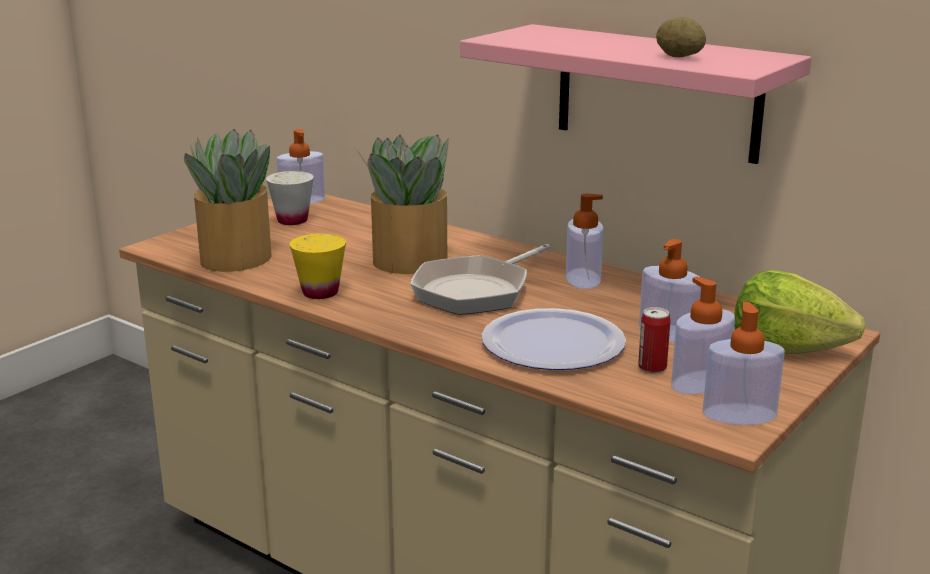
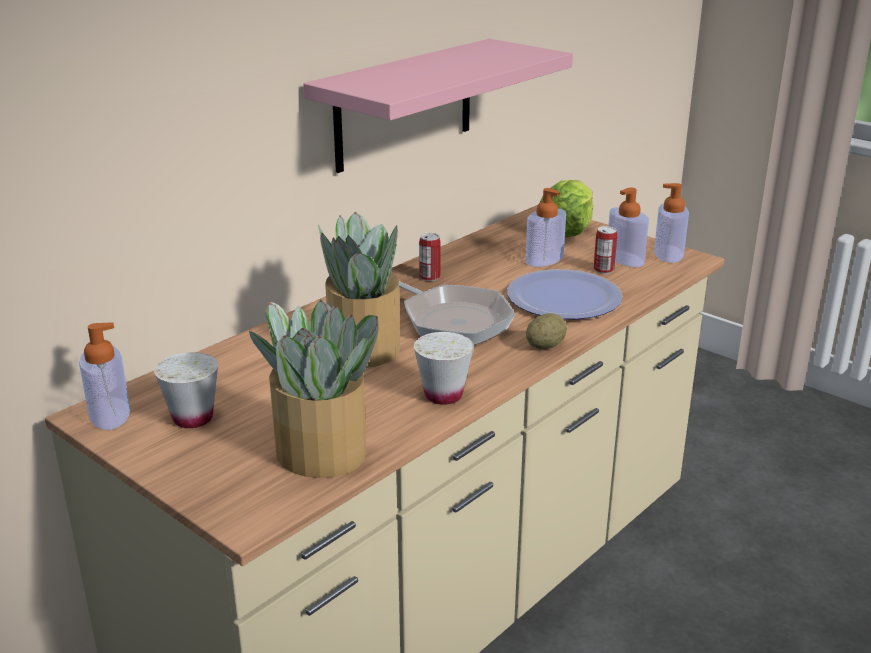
camera: 85 degrees left, 5 degrees up
yellow cup [290,233,346,299] -> white cup [414,332,474,405]
soap dispenser [566,194,604,289] -> can [419,233,440,281]
potato [656,17,706,57] -> potato moved to [526,313,567,349]

